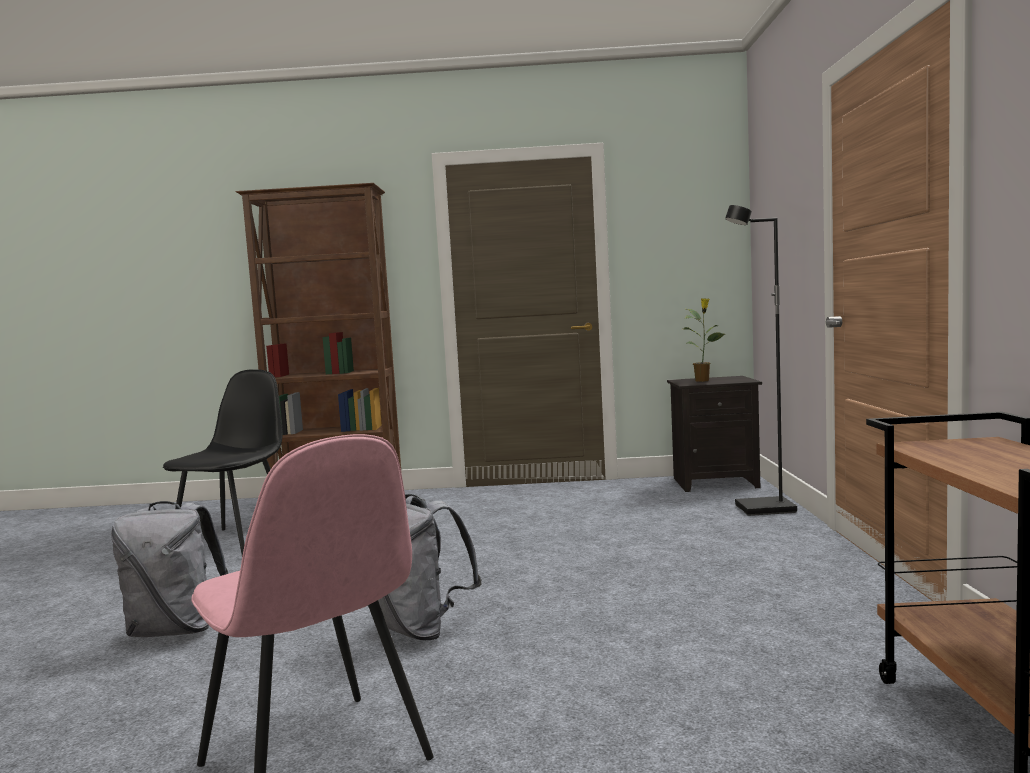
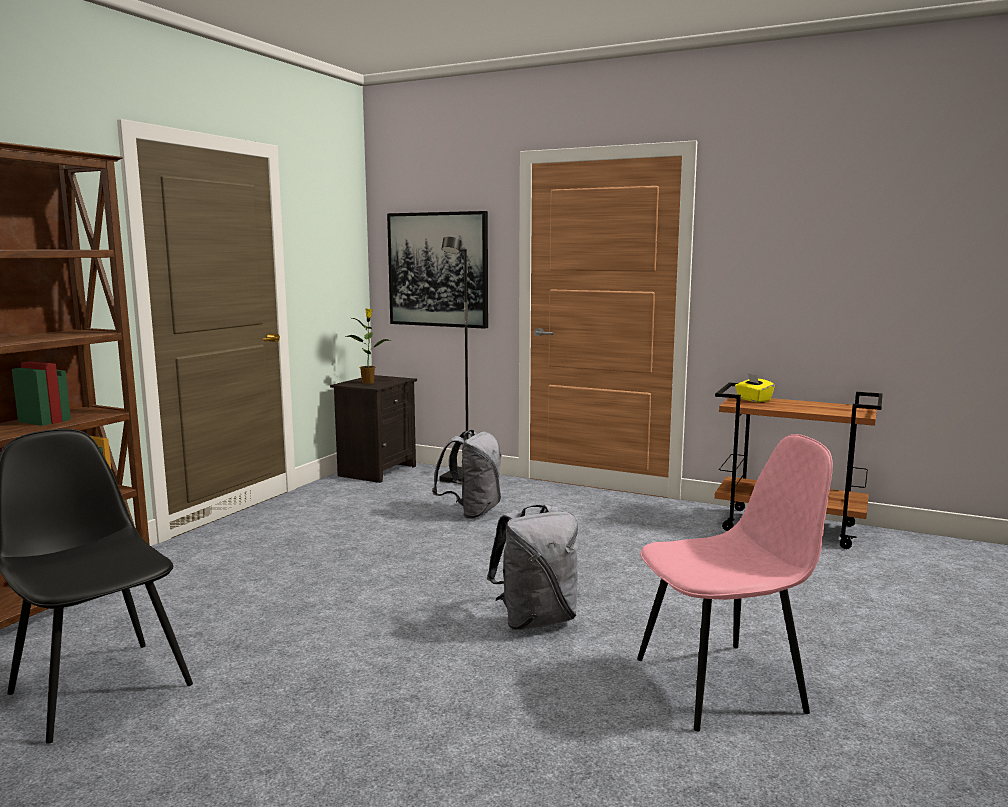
camera: 65 degrees left, 5 degrees up
grey backpack [111,501,228,637] -> grey backpack moved to [432,430,502,519]
none -> picture [387,211,488,329]
none -> yellow tissue box [735,373,775,403]

